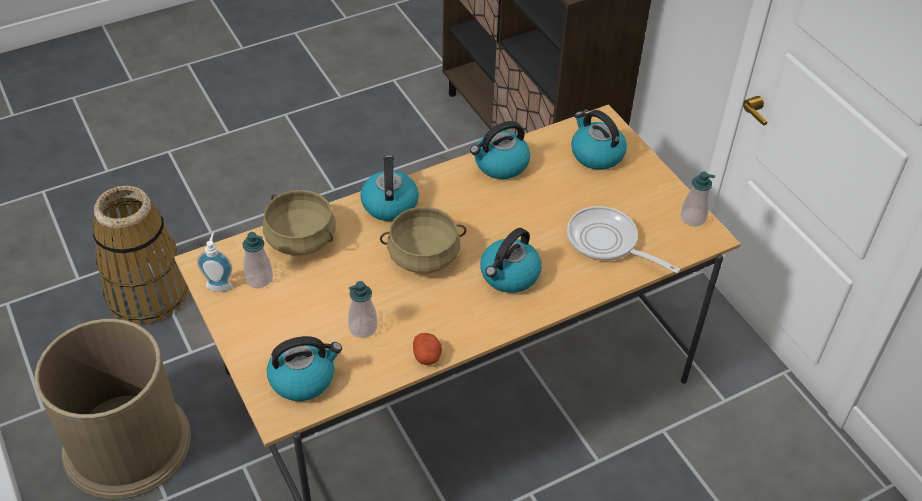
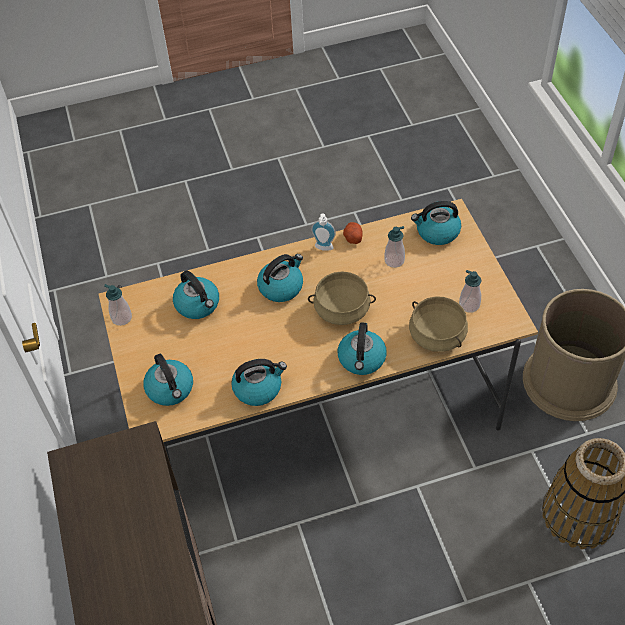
camera: 165 degrees left, 5 degrees up
soap dispenser [197,233,233,292] -> soap dispenser moved to [311,214,336,251]
frying pan [567,206,680,273] -> kettle [173,270,219,319]

